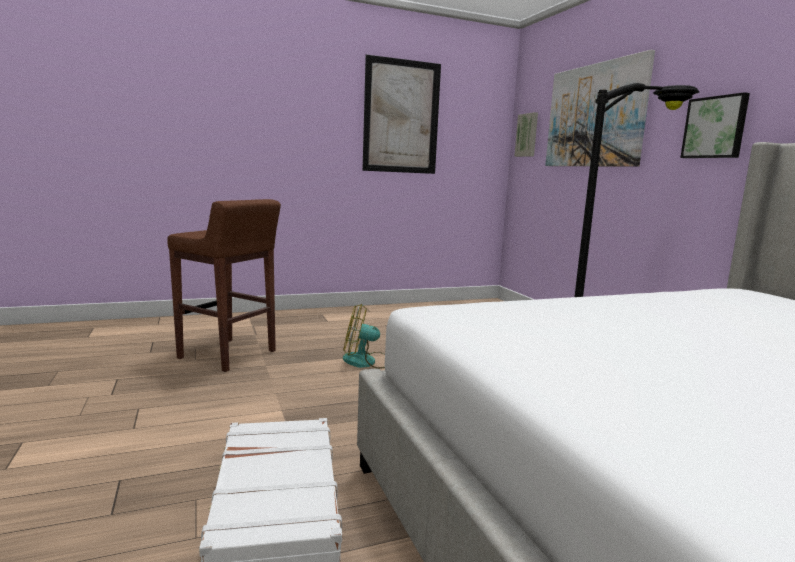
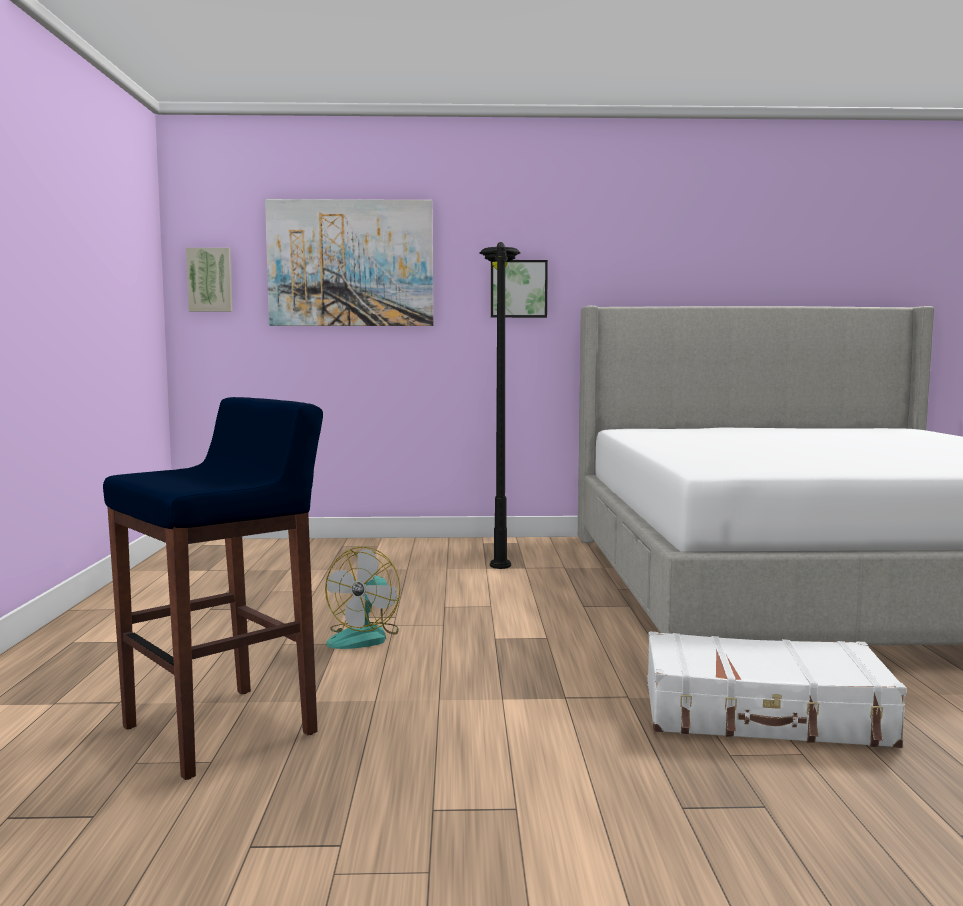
camera: 70 degrees left, 5 degrees down
brown stool [167,199,281,372] -> blue stool [103,397,323,780]
picture [362,54,441,174] -> none

